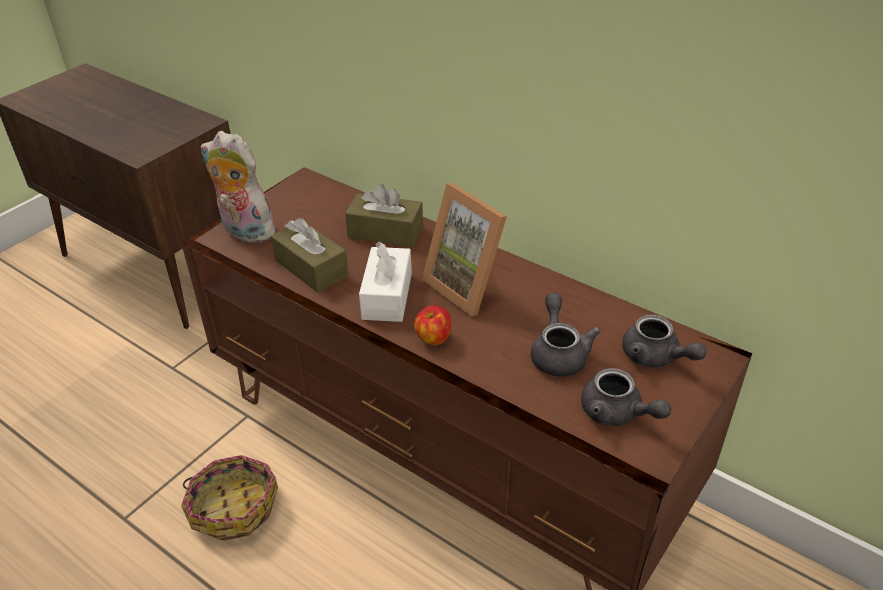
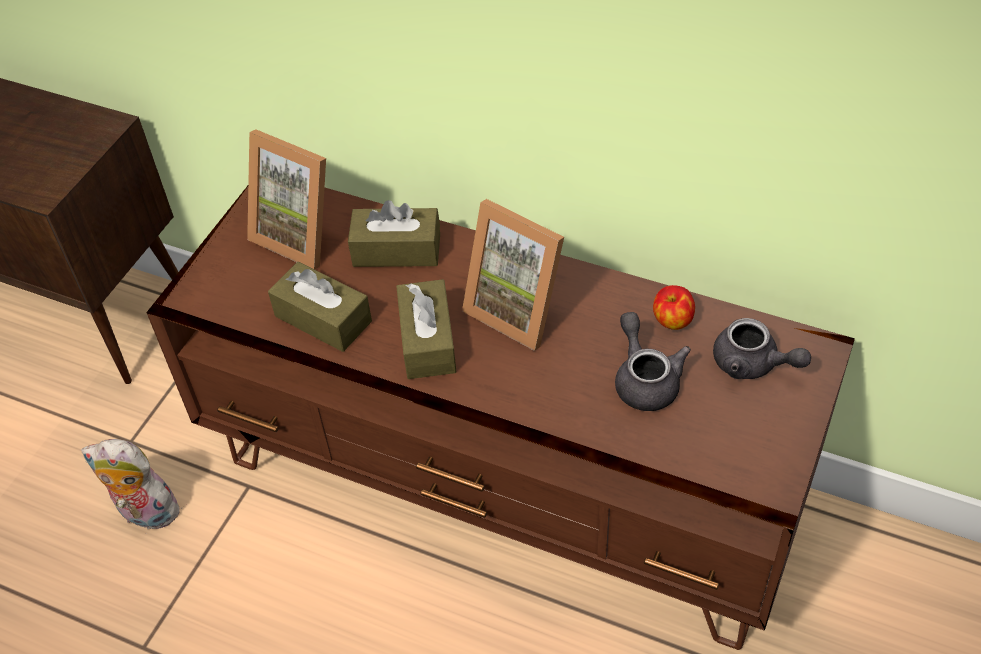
camera: 10 degrees left, 10 degrees up
basket [181,455,278,541] -> none
plush toy [201,131,275,243] -> plush toy moved to [81,439,183,530]
white tissue box [359,242,412,322] -> brown tissue box [396,279,456,379]
apple [414,306,452,345] -> apple moved to [653,285,695,330]
grey teapot [581,368,671,426] -> none
none -> picture frame [247,129,326,269]

